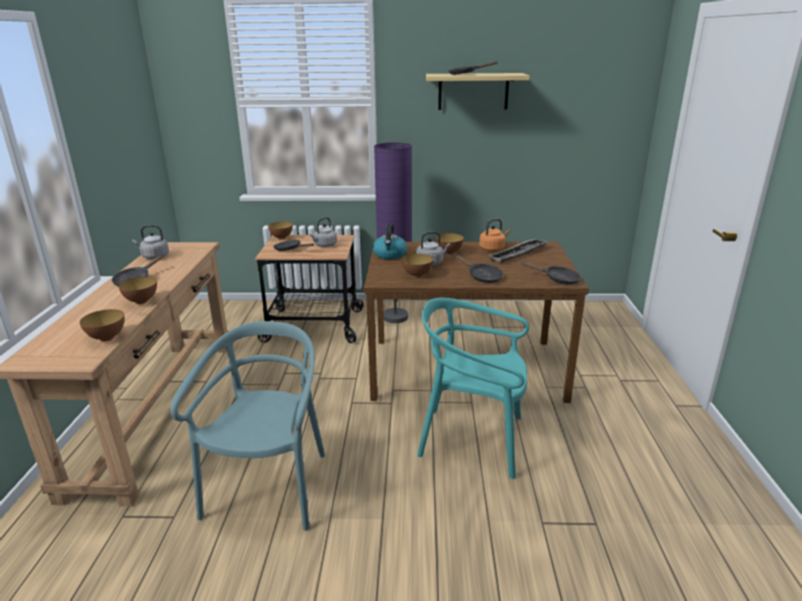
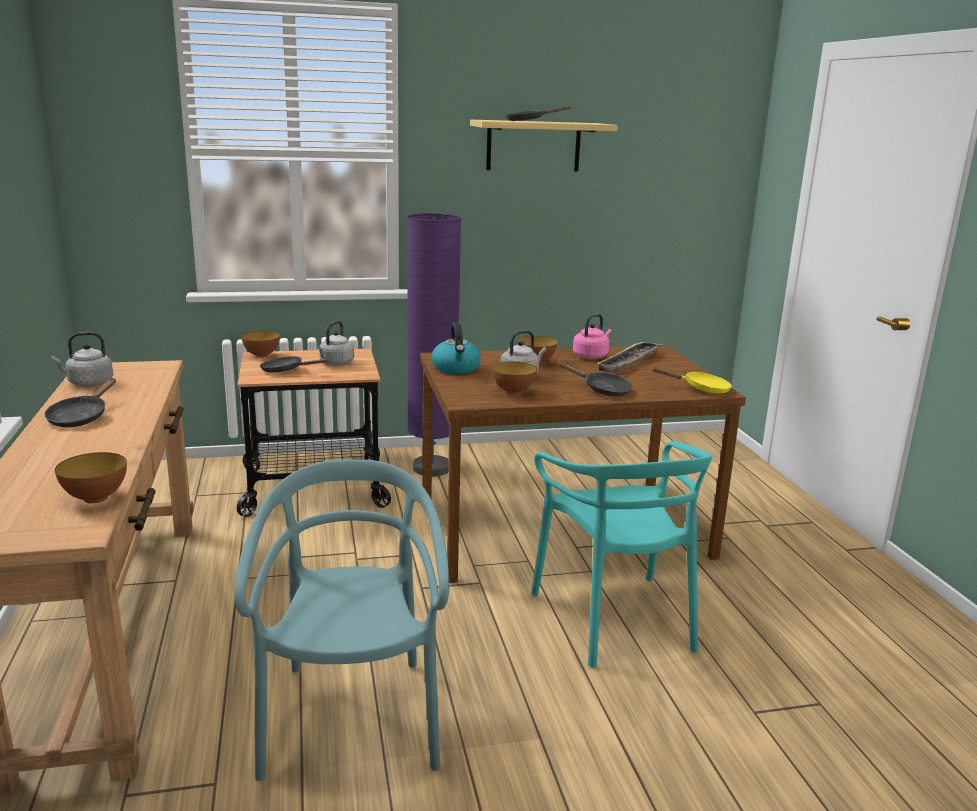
camera: 15 degrees left, 5 degrees down
bowl [119,277,157,304] -> none
turquoise chair [417,298,529,479] -> turquoise chair turned 105 degrees counterclockwise [531,441,713,668]
orange kettle [479,218,510,251] -> pink kettle [573,314,612,359]
black frying pan [522,262,581,285] -> yellow frying pan [651,367,732,394]

